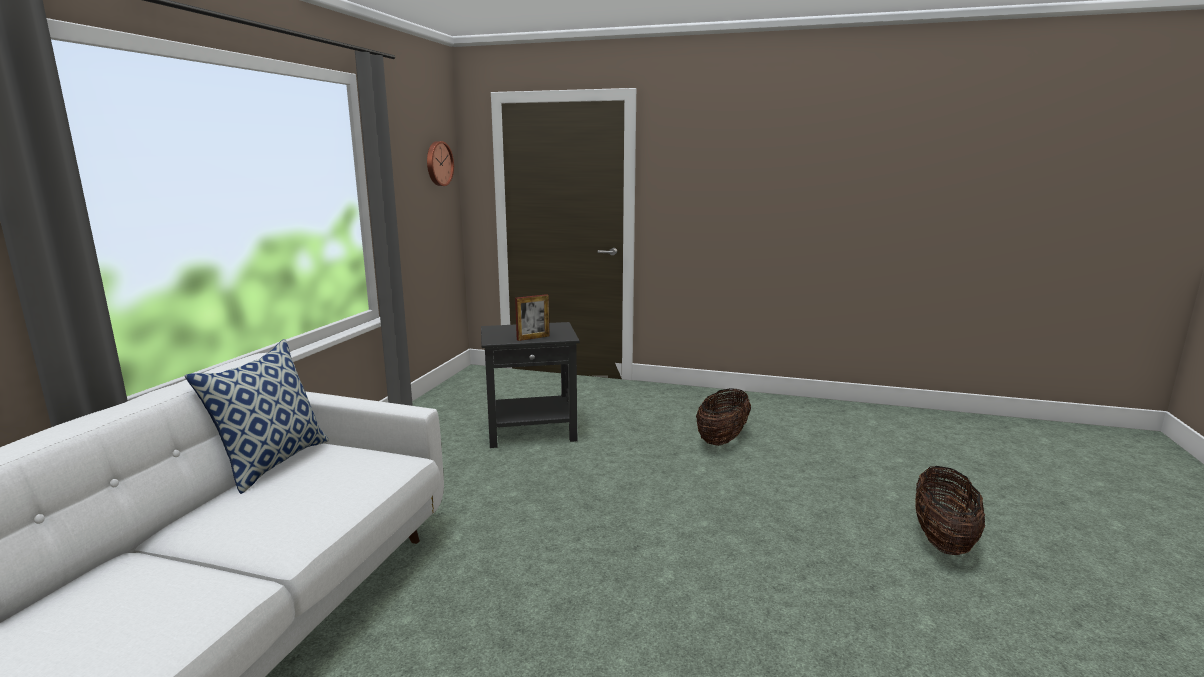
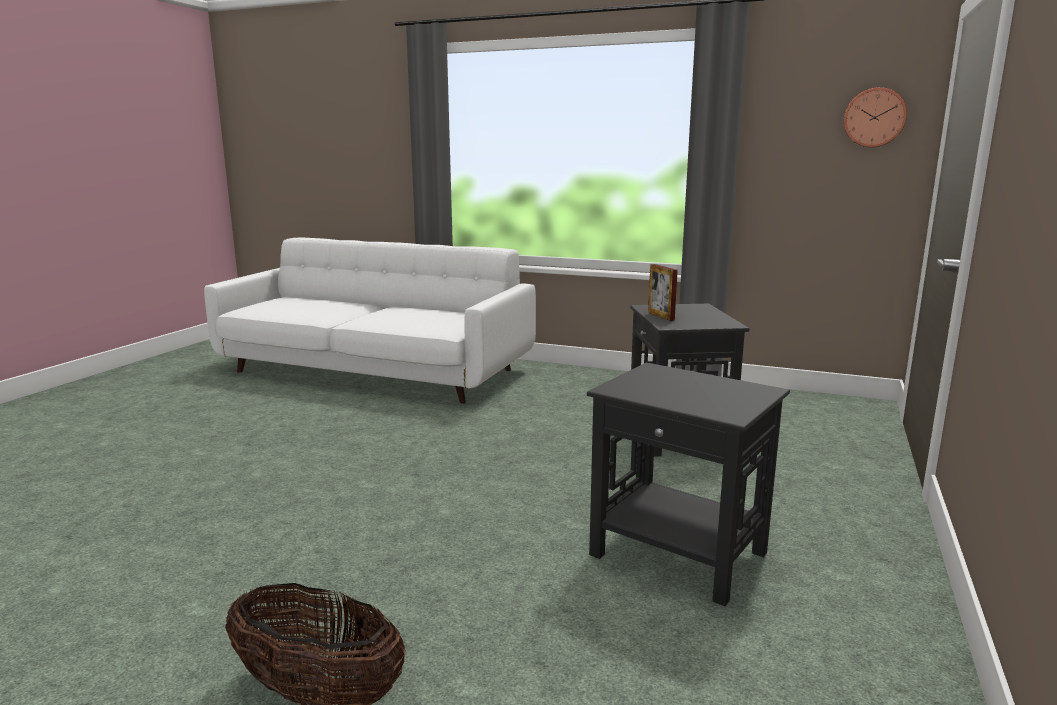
camera: 95 degrees right, 0 degrees up
pillow [185,339,329,494] -> none
basket [696,388,751,446] -> black side table [587,363,790,606]

